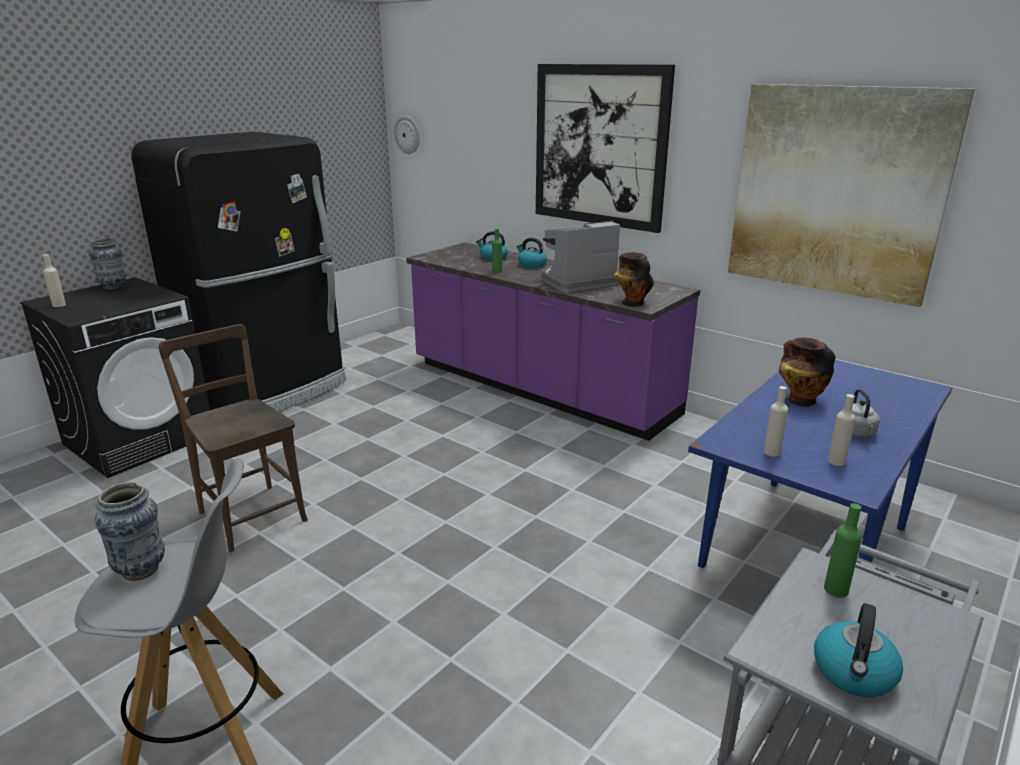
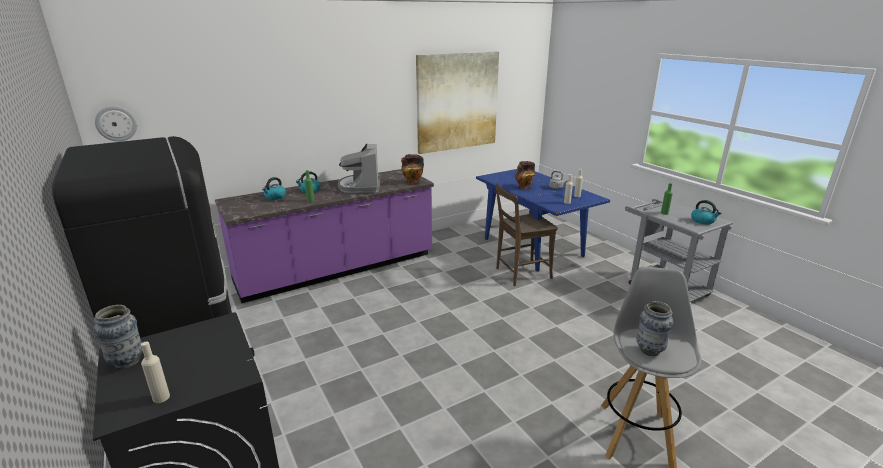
camera: 70 degrees left, 0 degrees up
brown chair [159,324,308,552] -> brown chair moved to [495,183,558,286]
picture [536,64,675,233] -> none

